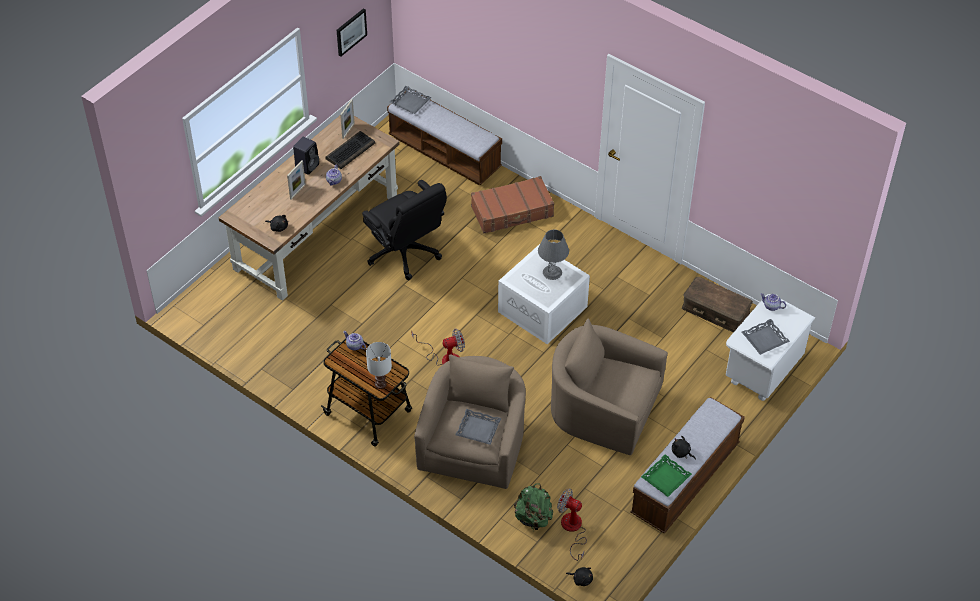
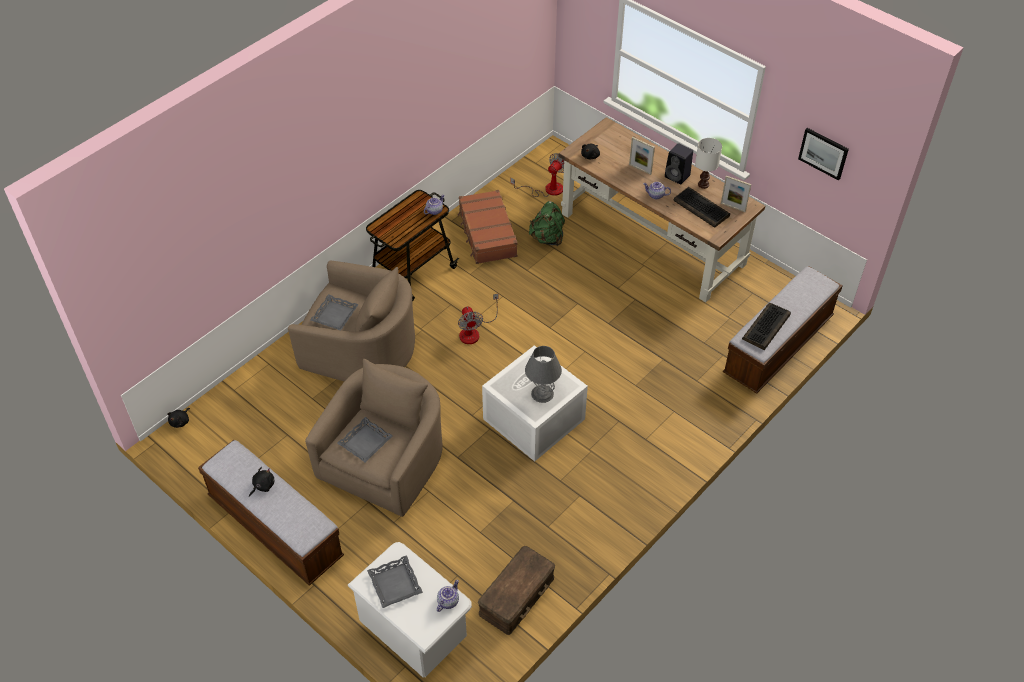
camera: 95 degrees right, 0 degrees up
black office chair [362,180,447,280] -> none
white table lamp [366,342,392,389] -> white table lamp moved to [695,138,722,189]
grey tray [390,86,432,114] -> grey tray moved to [337,417,393,462]
brown suitcase [471,176,554,233] -> brown suitcase moved to [457,190,518,264]
green backpack [514,483,553,531] -> green backpack moved to [529,201,565,247]
fan [557,489,587,561] -> fan moved to [510,153,564,197]
green tray [641,454,692,497] -> none
none -> keyboard [742,303,791,350]

